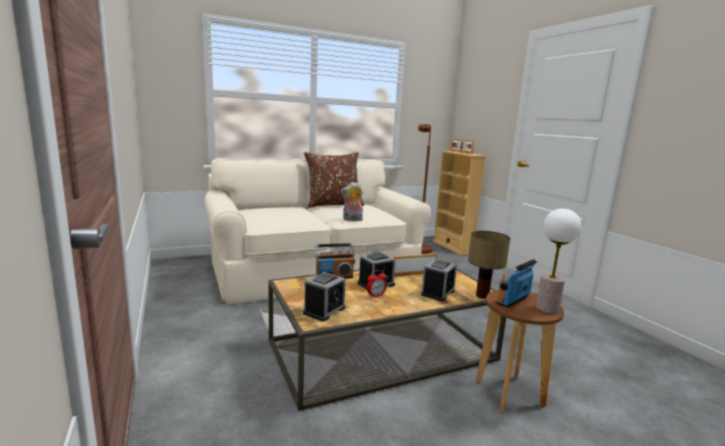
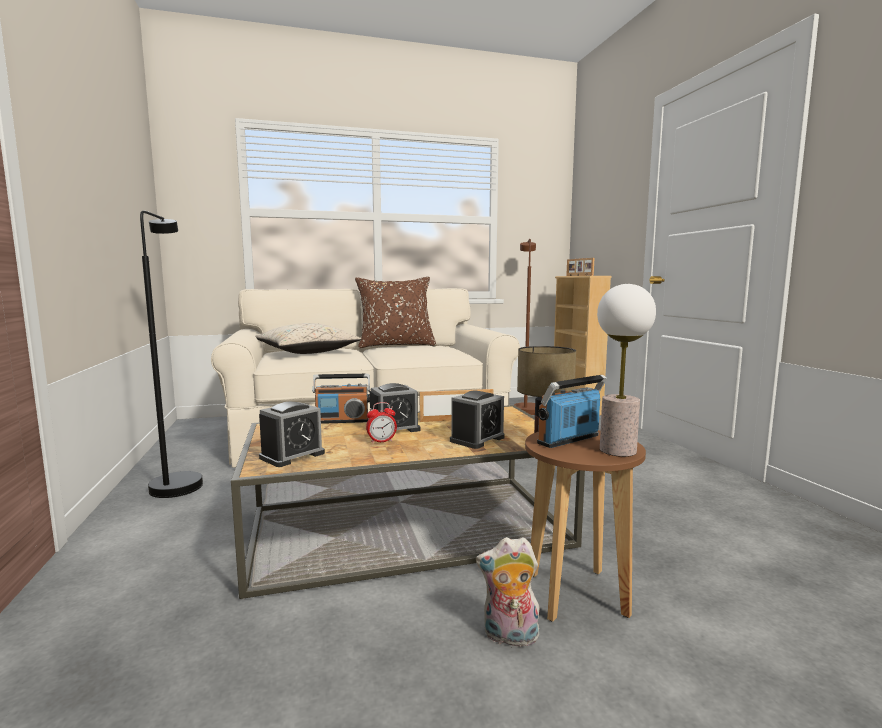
camera: 10 degrees right, 5 degrees down
plush toy [341,182,363,221] -> plush toy moved to [476,537,540,647]
none -> black floor lamp [140,210,203,498]
none -> beige pillow [255,323,361,354]

